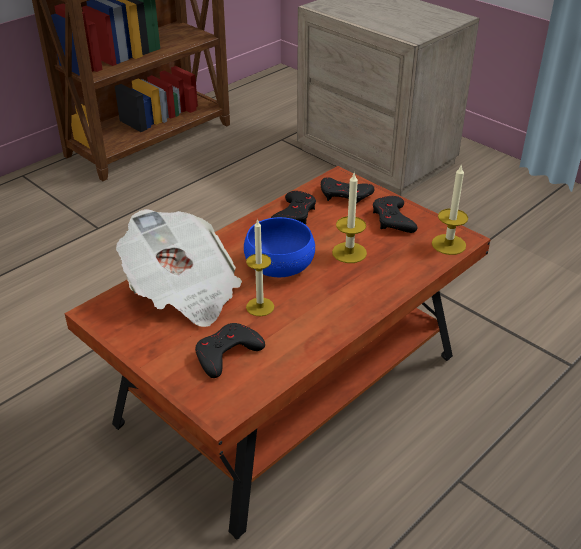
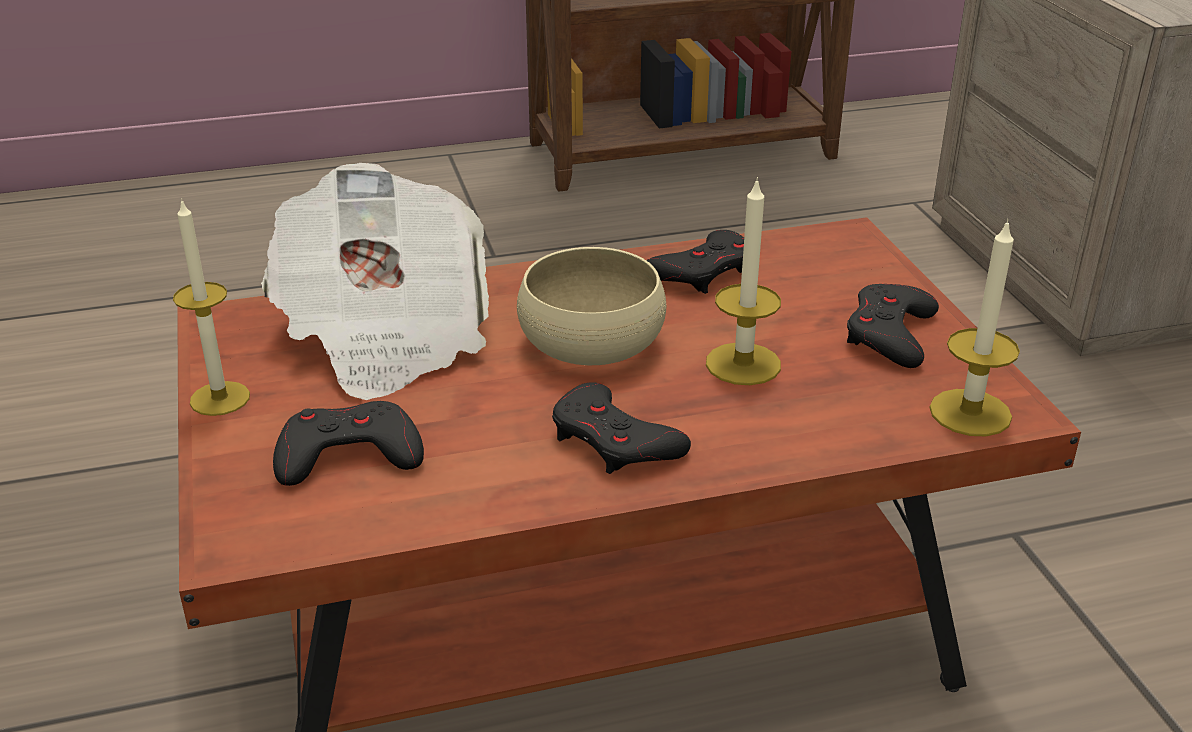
camera: 30 degrees right, 5 degrees down
blue bowl [244,217,315,277] -> beige bowl [517,247,666,365]
candle [246,219,274,316] -> candle moved to [173,198,250,416]
black game controller [321,177,374,204] -> black game controller moved to [552,382,691,474]

